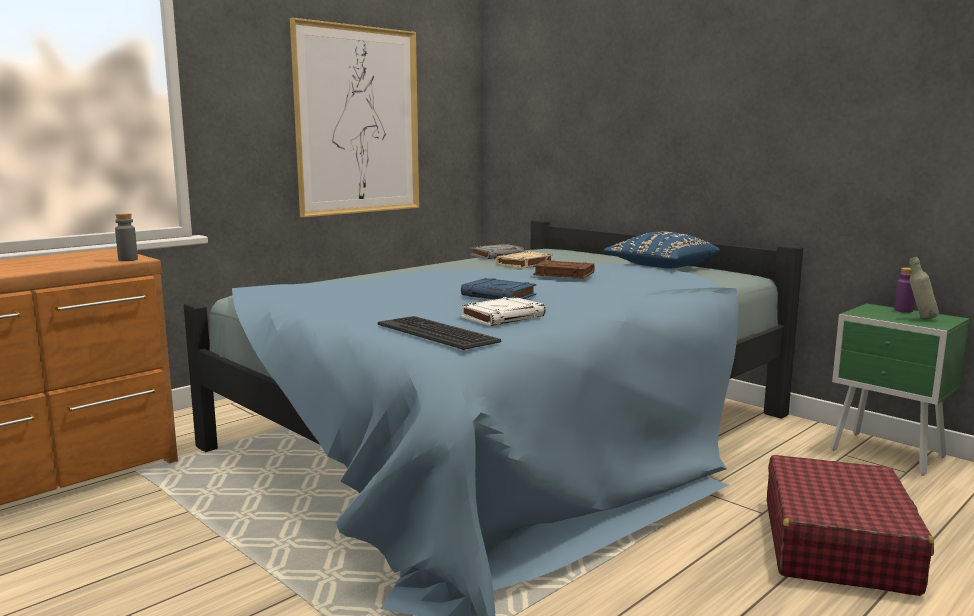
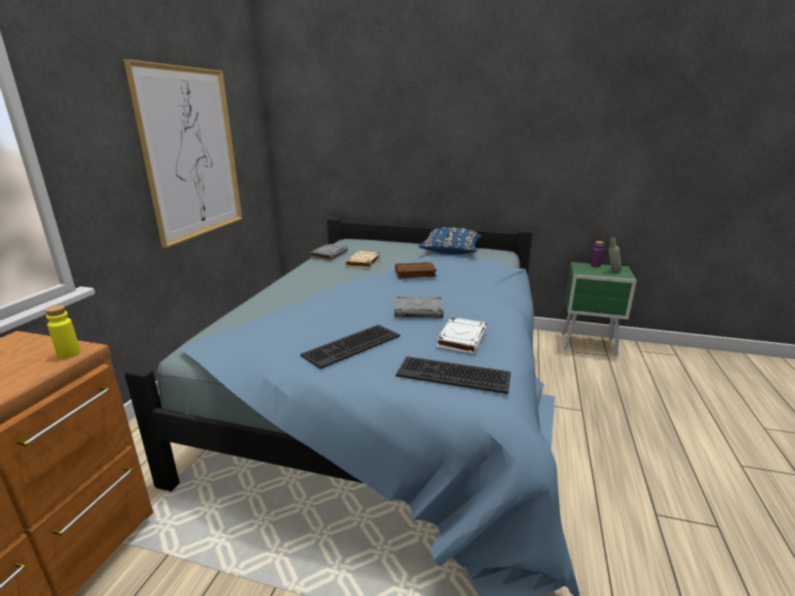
camera: 30 degrees left, 10 degrees up
grey bottle [115,213,138,261] -> yellow bottle [45,305,80,359]
blue book [461,278,536,300] -> grey book [395,296,443,318]
red suitcase [767,455,934,596] -> none
none -> keyboard [300,325,400,369]

